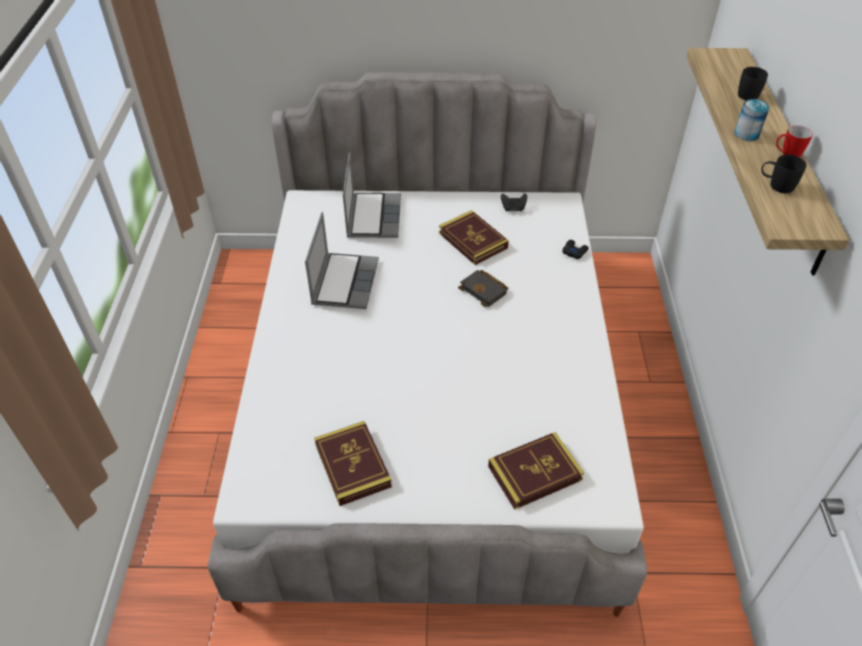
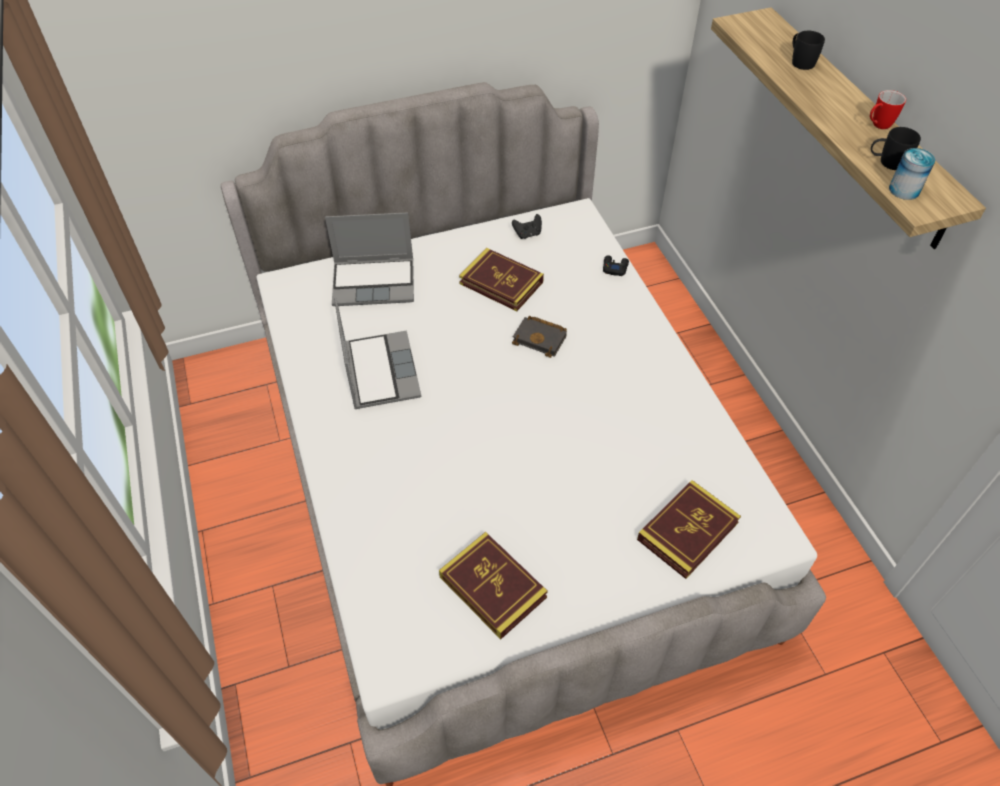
camera: 20 degrees left, 5 degrees up
laptop [343,153,401,238] -> laptop turned 105 degrees clockwise [325,212,414,306]
can [734,99,769,141] -> can moved to [889,148,935,200]

